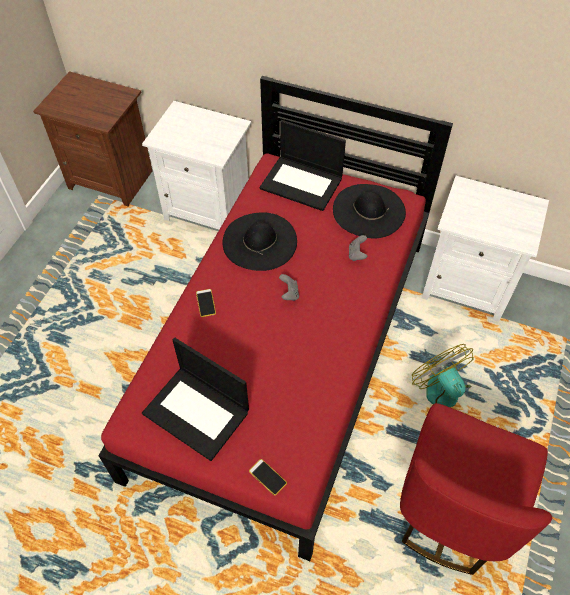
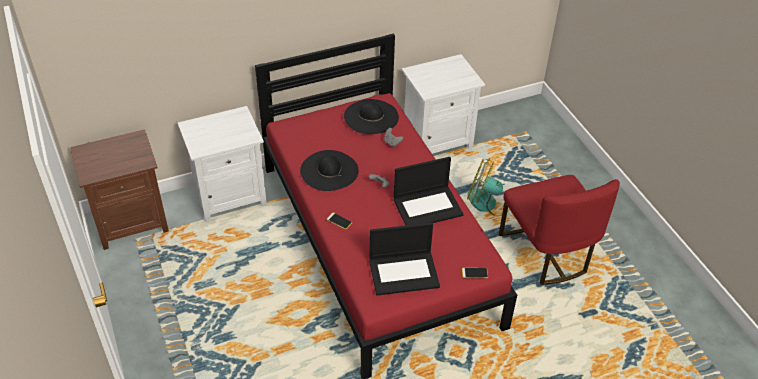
camera: 45 degrees left, 10 degrees down
laptop [260,120,346,211] -> laptop moved to [394,157,463,225]

